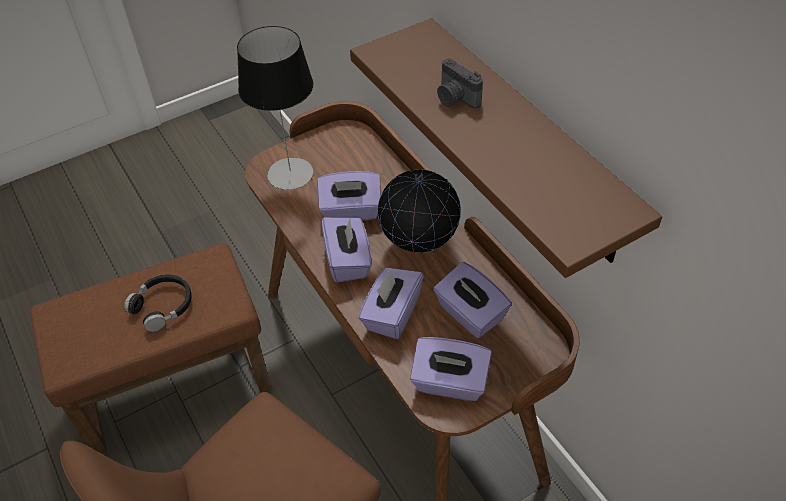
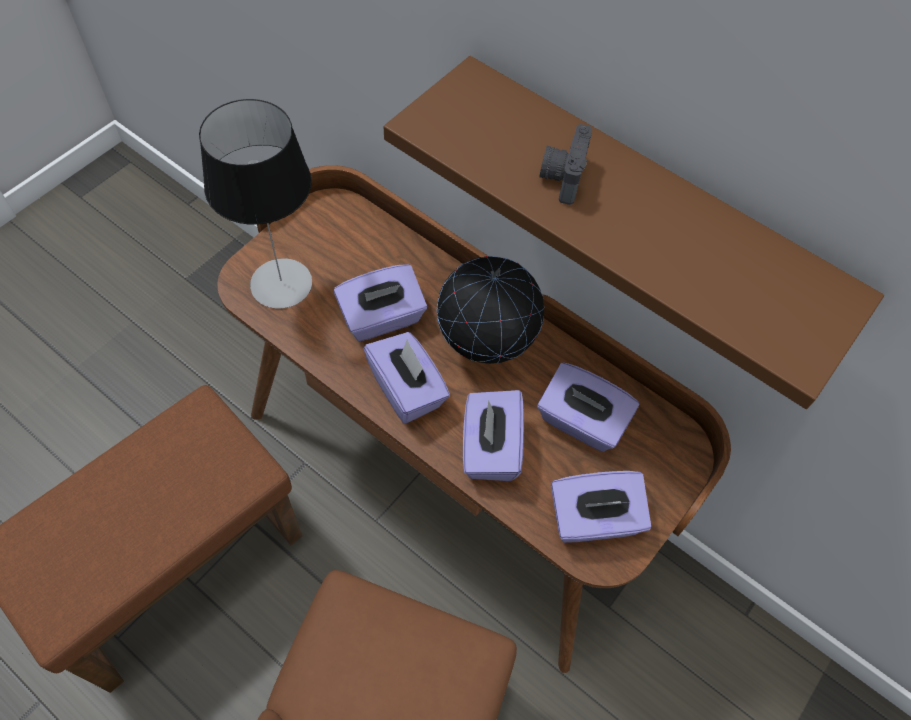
camera: 25 degrees left, 10 degrees up
black headphones [124,275,192,332] -> none
camera [437,58,483,109] -> camera turned 75 degrees clockwise [540,124,592,205]

